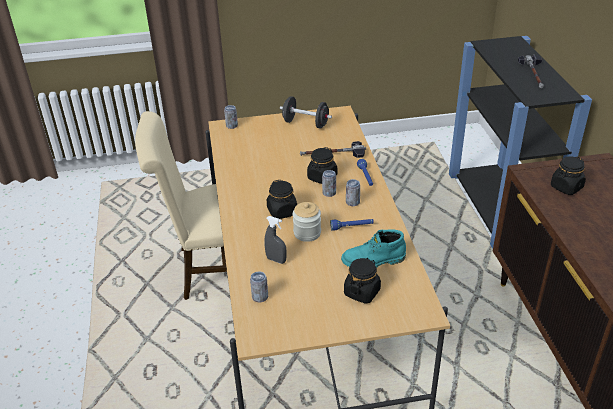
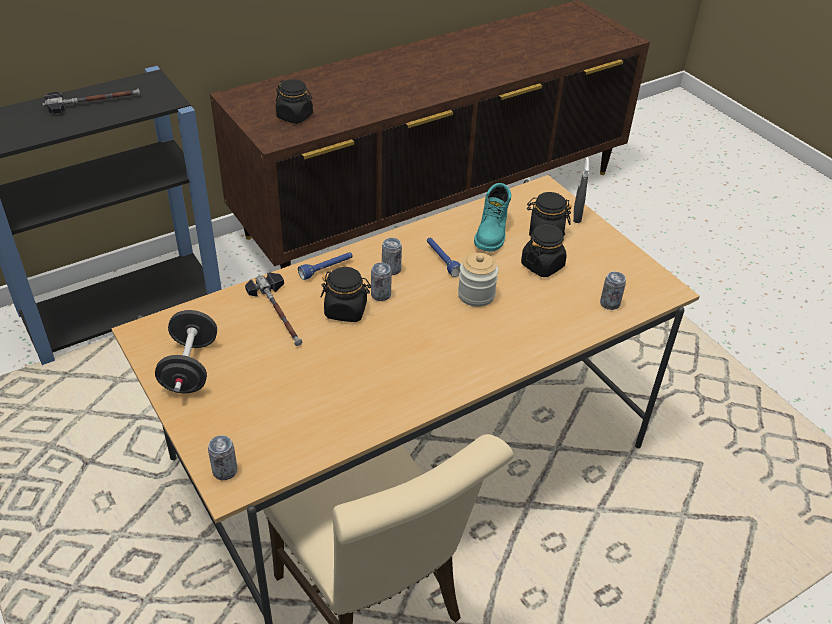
camera: 115 degrees left, 5 degrees up
grey spray bottle [264,216,287,264] -> grey spray bottle moved to [573,157,589,223]
black jar [267,180,297,219] -> black jar moved to [521,224,567,277]
turquoise boot [341,230,406,268] -> turquoise boot turned 45 degrees clockwise [474,183,511,252]

